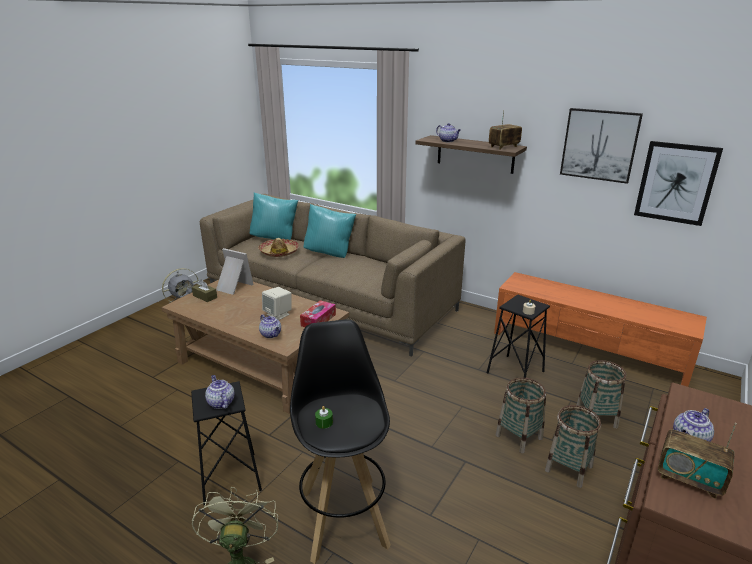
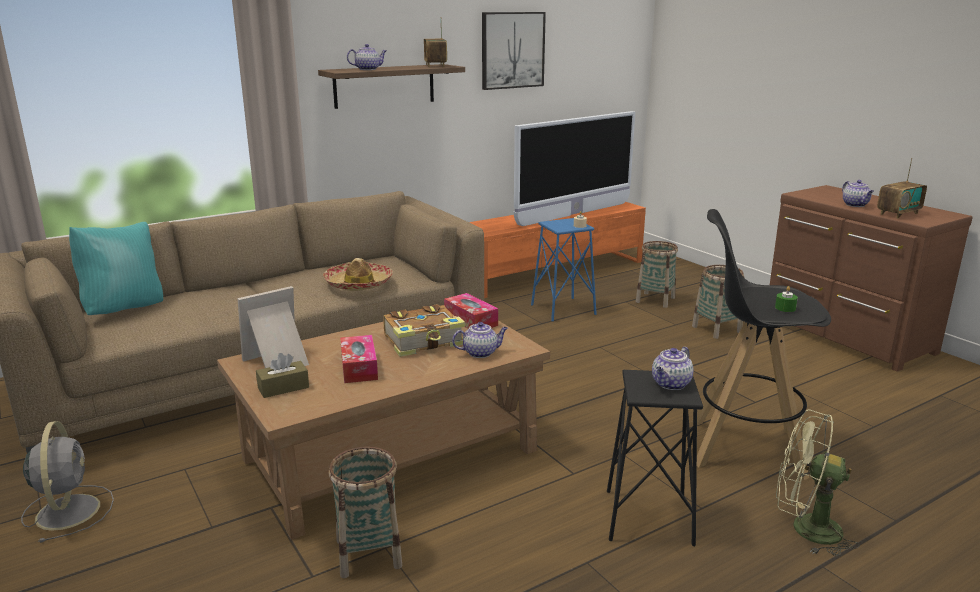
camera: 65 degrees left, 5 degrees down
teapot [205,375,235,409] -> teapot turned 45 degrees counterclockwise [652,347,693,390]
hat [258,238,299,257] -> hat moved to [323,258,393,291]
beige speaker [262,287,292,320] -> book [383,304,465,357]
turquoise pillow [303,204,356,258] -> none
black stool [487,295,550,378] -> blue stool [531,218,597,322]
basket [496,378,546,454] -> basket moved to [329,447,402,578]
picture [634,141,723,226] -> none
none -> tissue box [340,335,378,383]
none -> television [514,111,635,226]

